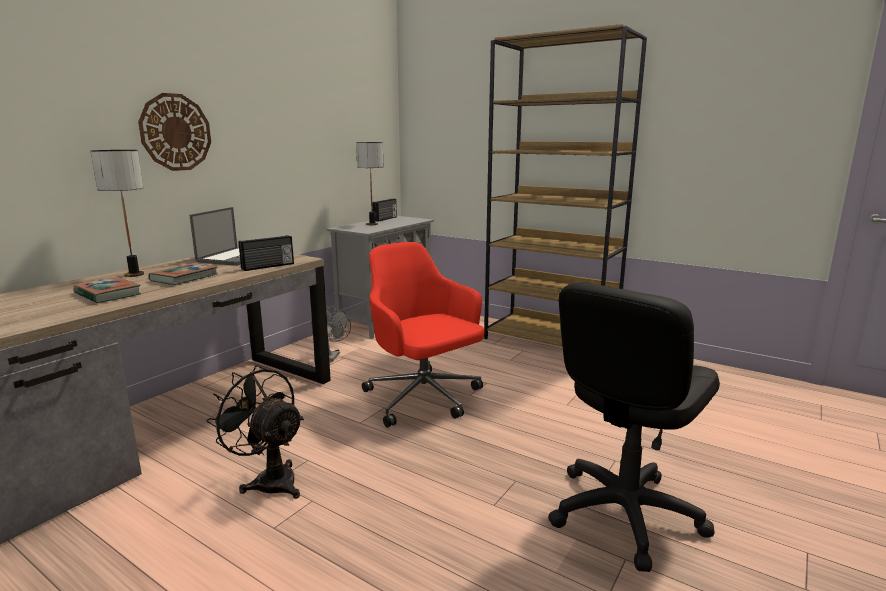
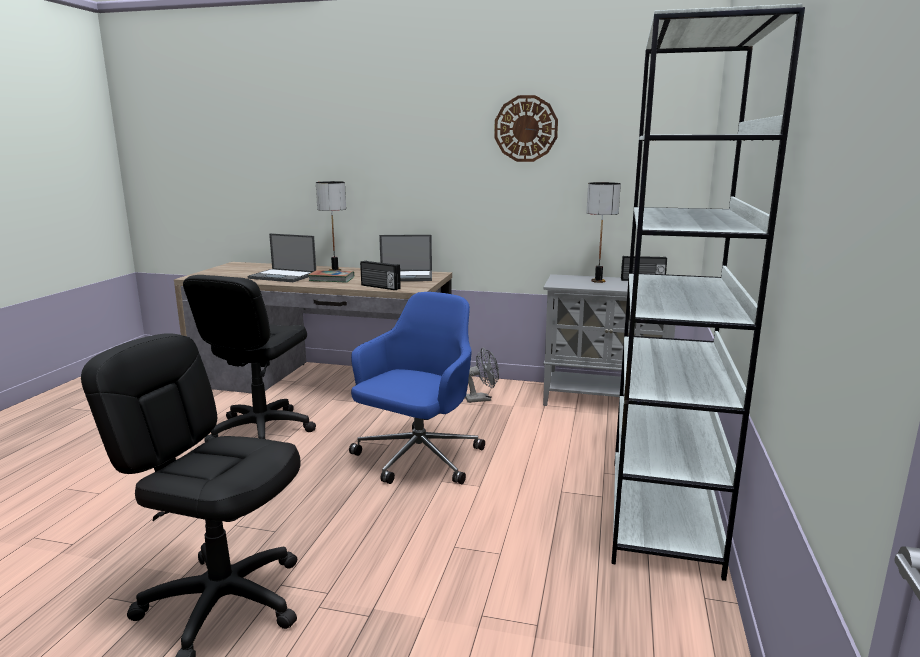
camera: 70 degrees right, 0 degrees up
book [73,277,141,303] -> laptop [248,233,316,282]
wall clock [138,93,211,171] -> wall clock moved to [494,95,558,162]
black fan [206,365,304,499] -> black office chair [183,275,316,442]
red office chair [362,242,485,427] -> blue office chair [349,292,485,484]
brown bookcase [484,24,647,347] -> white bookcase [612,4,805,581]

